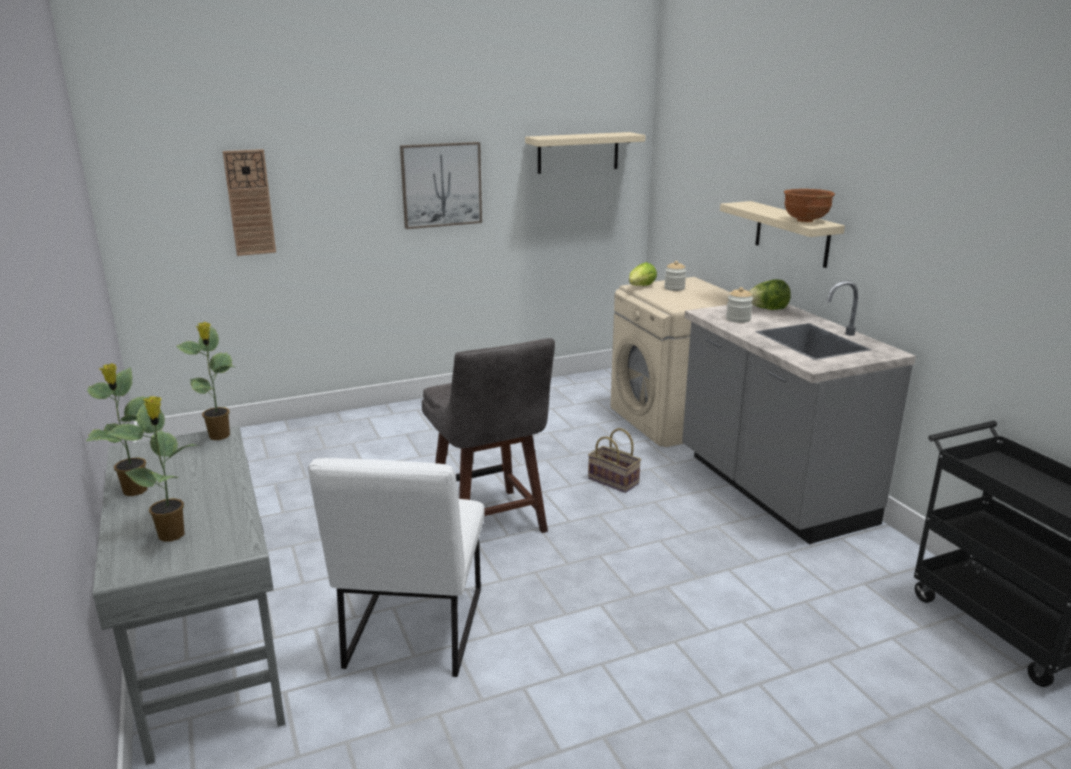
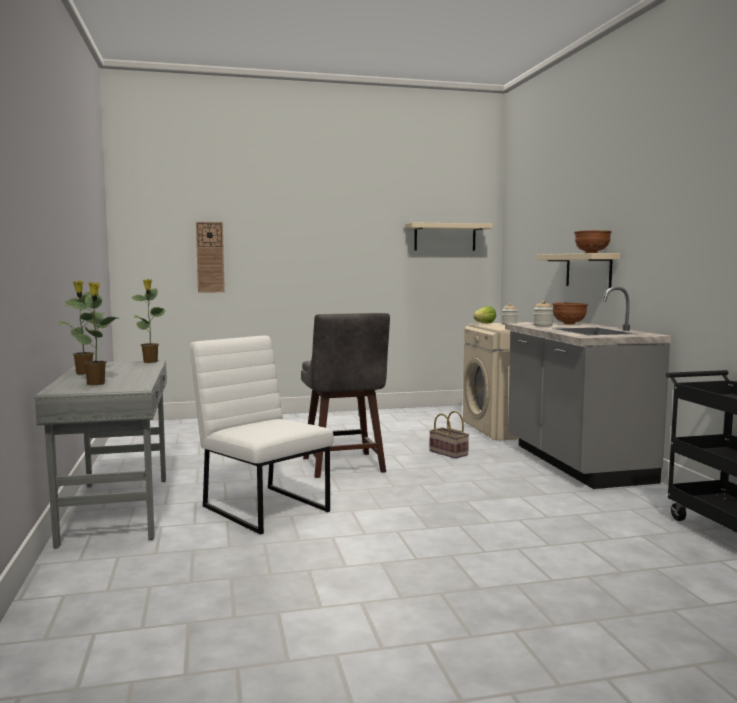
camera: 10 degrees right, 15 degrees down
white chair [308,458,485,677] -> white chair turned 120 degrees clockwise [190,336,334,535]
picture [400,142,482,229] -> none
lettuce [749,279,791,310] -> brown bowl [552,302,588,324]

